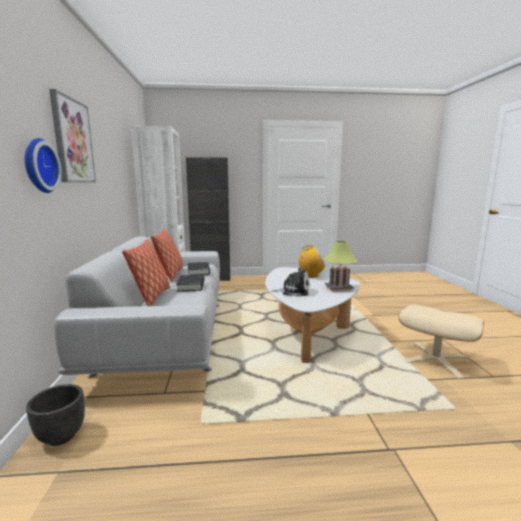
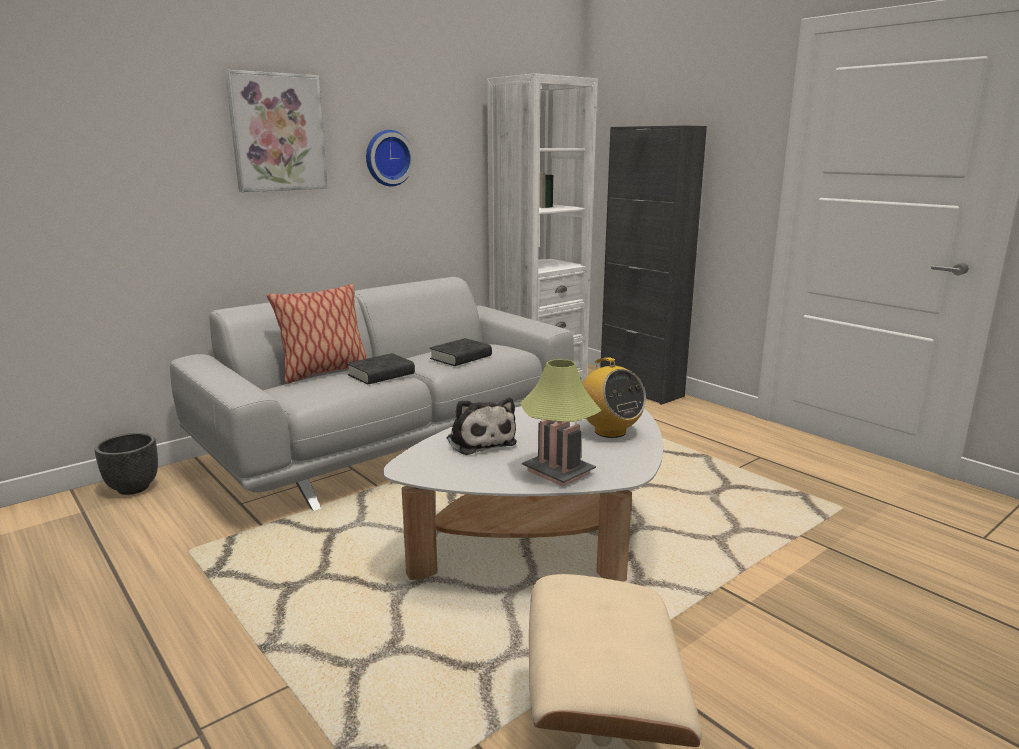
camera: 55 degrees right, 5 degrees up
wall clock [25,138,62,193] -> wall clock moved to [366,130,414,186]
pillow [151,229,183,281] -> none

